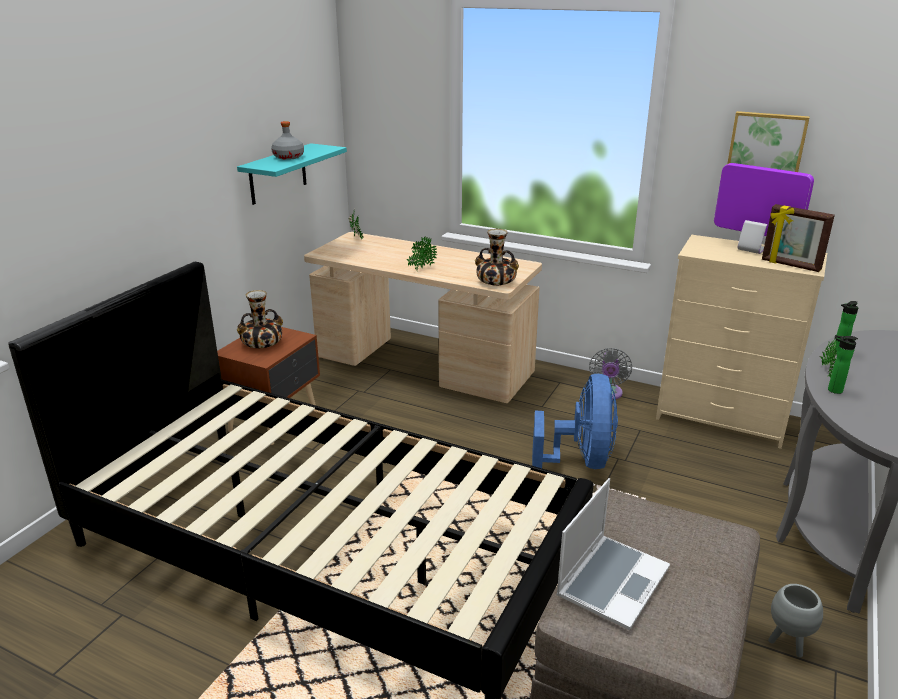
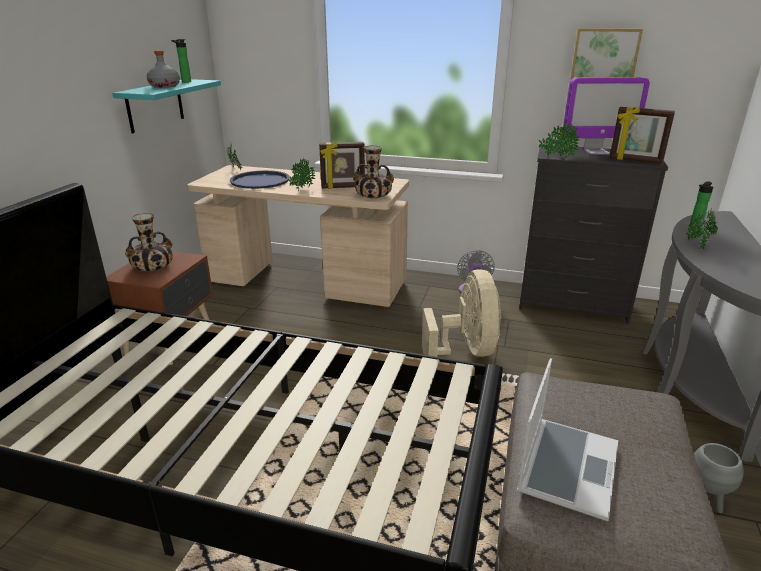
camera: 10 degrees left, 0 degrees up
blue fan [532,374,618,469] -> beige fan [422,269,501,357]
beige dresser [656,235,827,449] -> black dresser [519,146,668,324]
monitor [714,163,814,254] -> monitor turned 150 degrees clockwise [563,77,650,155]
bottle [828,335,858,394] -> bottle moved to [171,39,191,83]
none -> blue tray [230,170,290,189]
none -> picture frame [319,142,365,189]
none -> potted plant [538,123,579,157]

